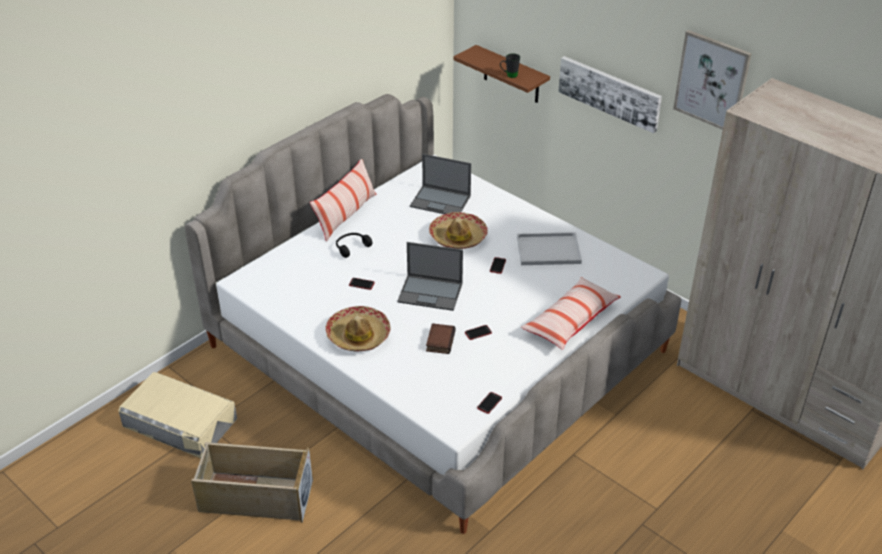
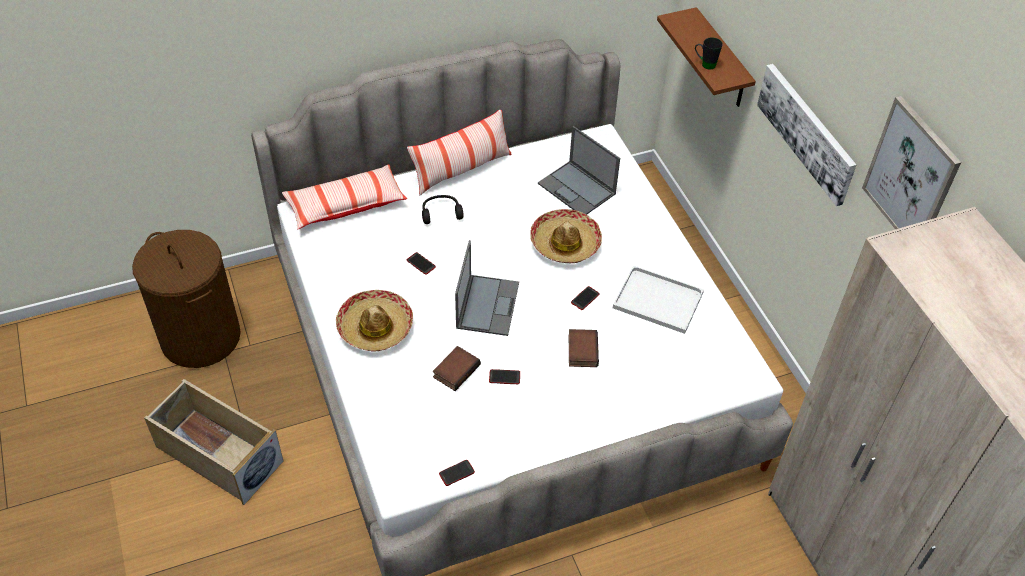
camera: 25 degrees right, 10 degrees up
beige storage box [118,372,237,458] -> brown laundry basket [132,230,241,368]
laptop [397,242,463,311] -> laptop turned 120 degrees counterclockwise [455,240,519,336]
pillow [521,277,621,350] -> pillow moved to [282,164,407,229]
none -> book [569,329,599,367]

